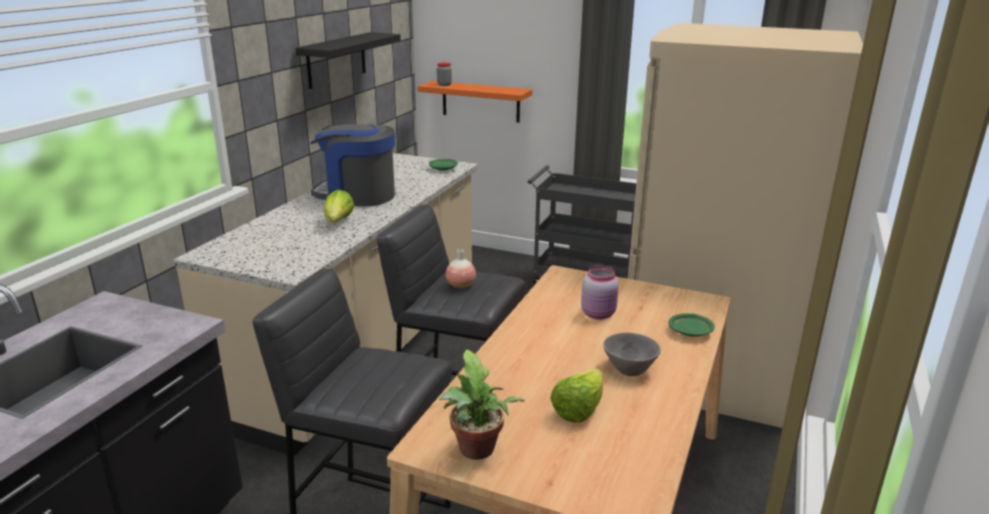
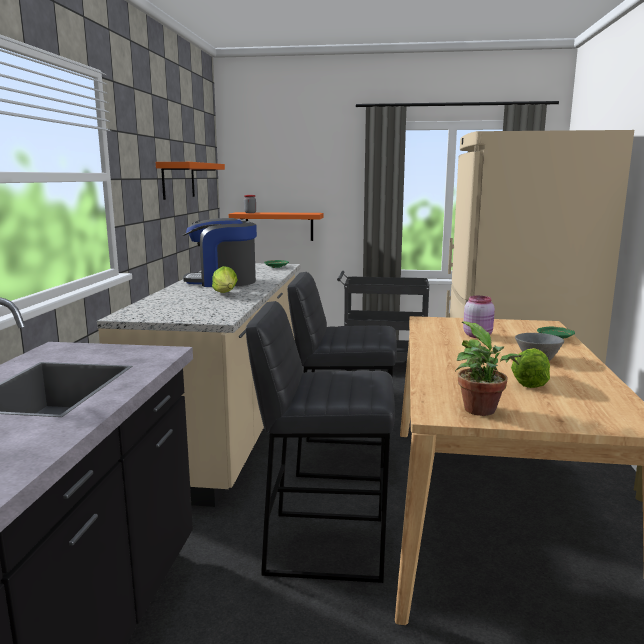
camera: 15 degrees left, 10 degrees down
black shelf [295,32,401,89] -> orange shelf [156,162,225,200]
vase [446,249,476,289] -> none

